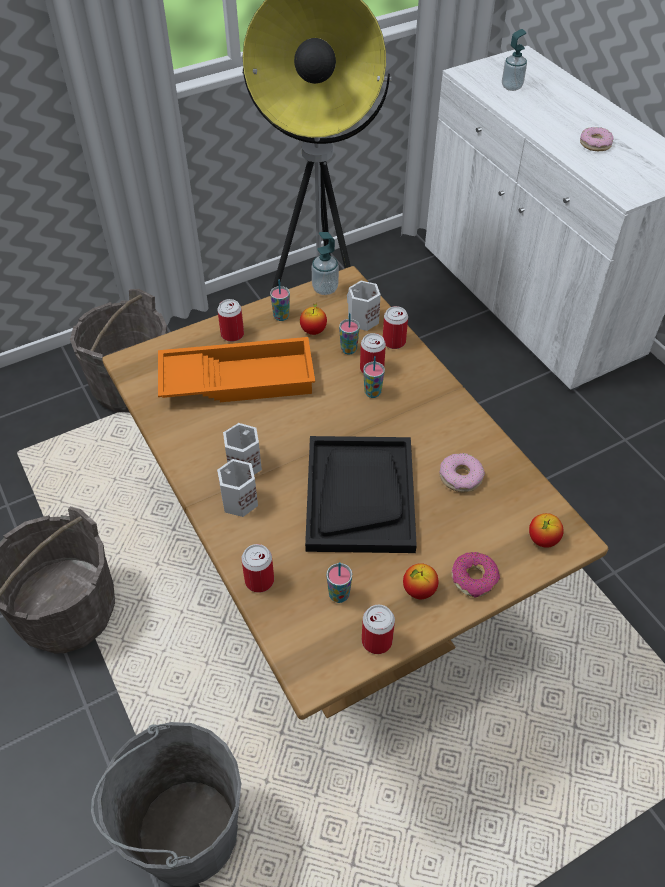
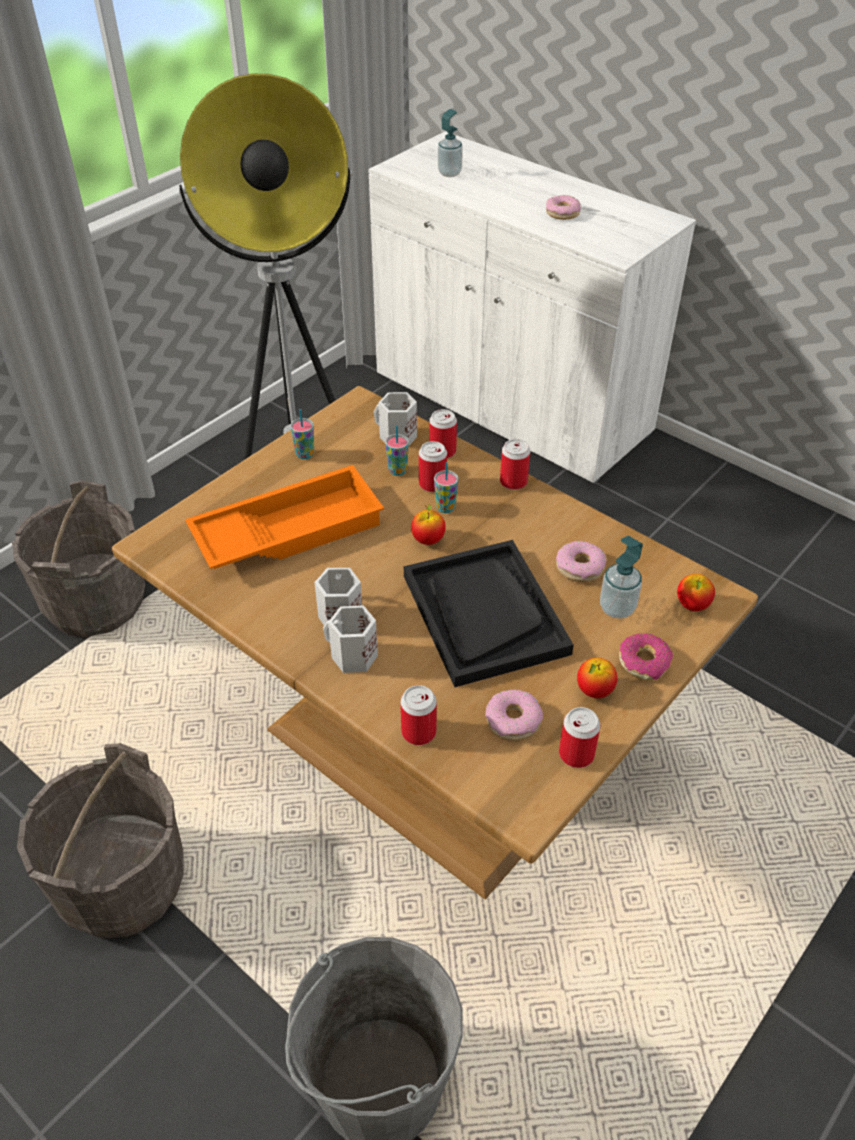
camera: 20 degrees left, 5 degrees down
can [217,299,244,342] -> can moved to [500,439,530,490]
apple [300,302,327,335] -> apple moved to [411,504,446,545]
soap dispenser [312,232,339,295] -> soap dispenser moved to [600,536,643,619]
cup [327,562,352,603] -> donut [485,690,543,741]

